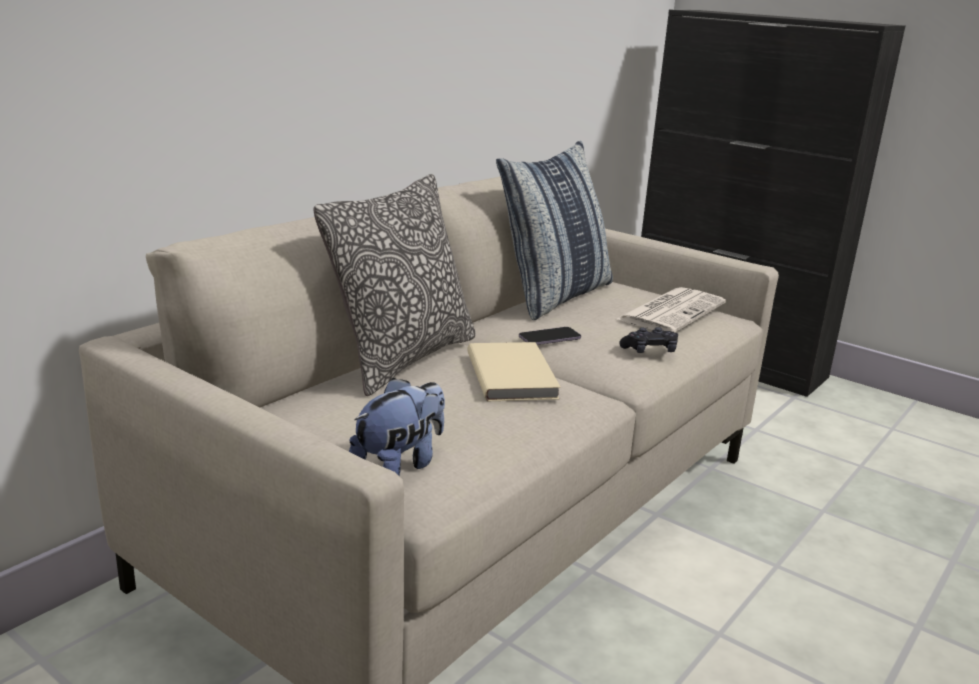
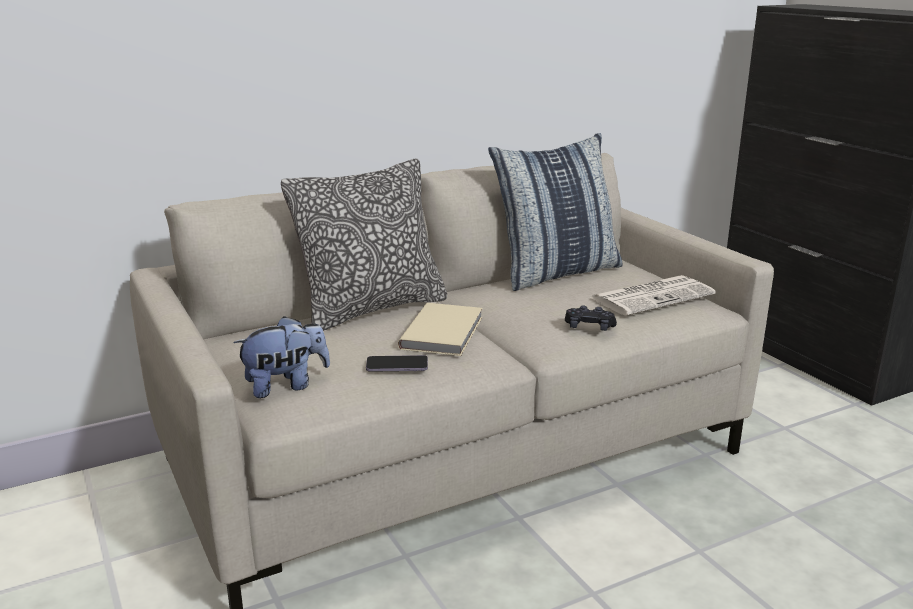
camera: 25 degrees right, 0 degrees up
phone [519,327,581,345] -> phone moved to [366,355,428,372]

